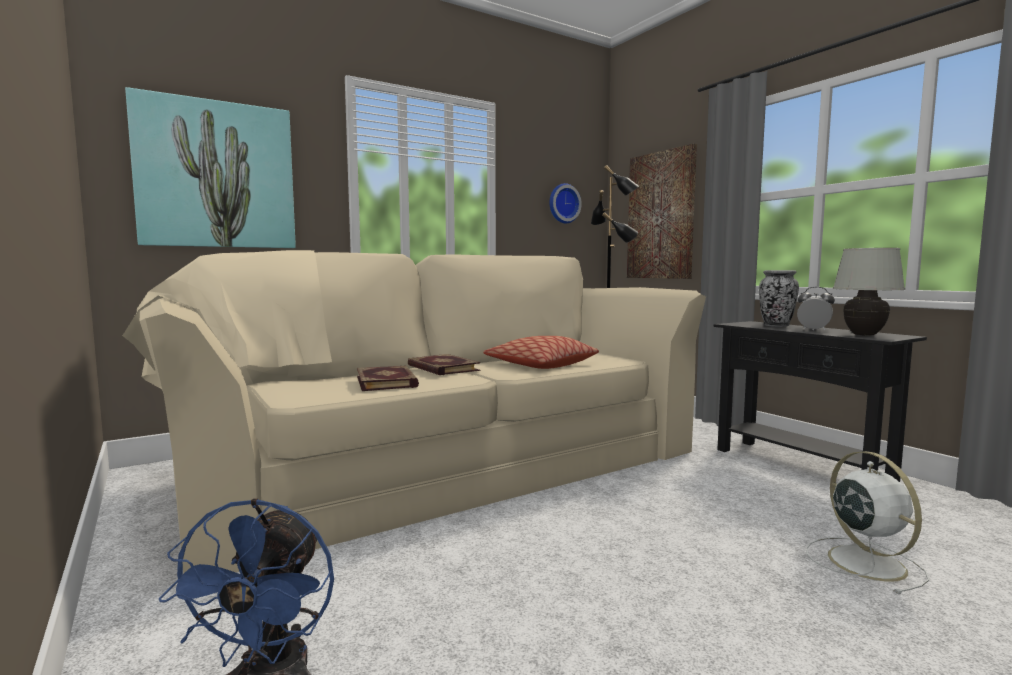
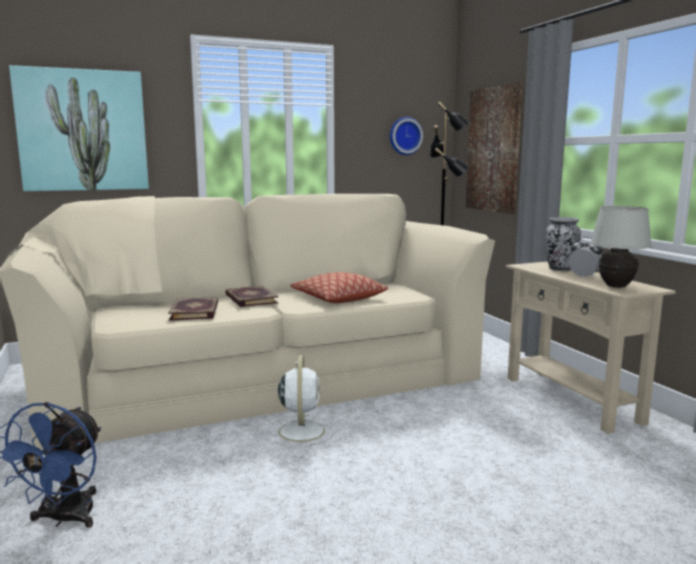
camera: 10 degrees right, 5 degrees up
black console table [714,321,927,482] -> beige console table [506,262,676,434]
white fan [806,451,929,594] -> white fan moved to [268,355,334,448]

